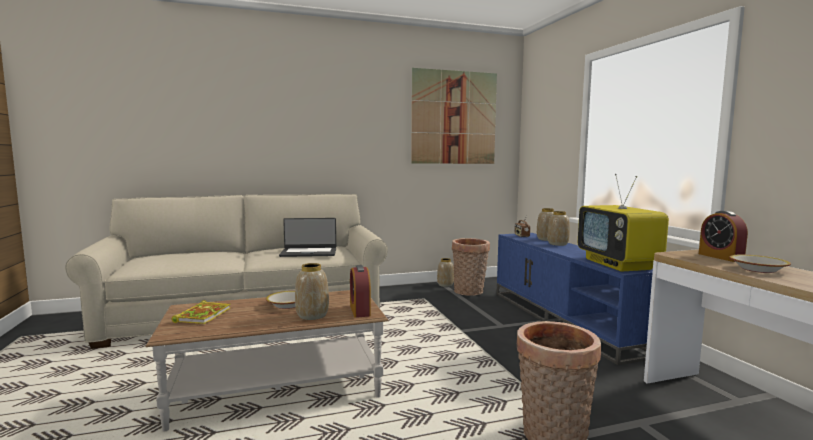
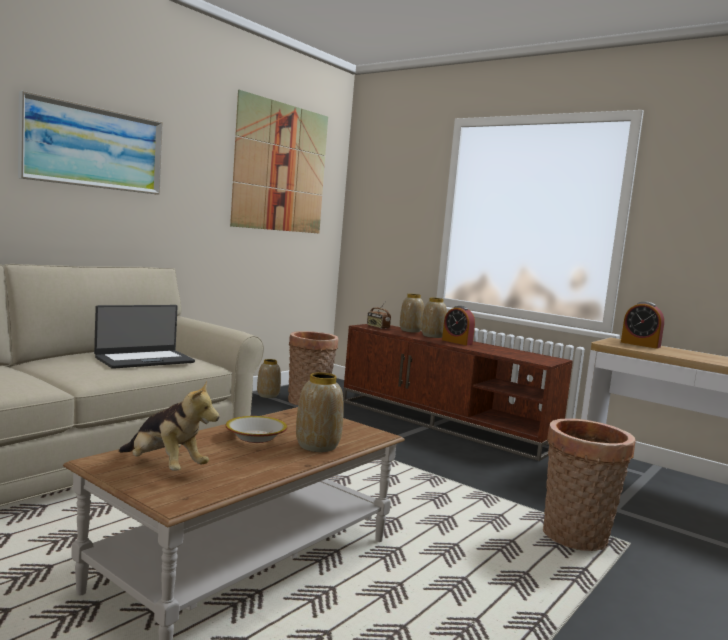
camera: 35 degrees left, 0 degrees up
book [171,300,231,324] -> plush toy [119,381,220,470]
alarm clock [350,265,371,318] -> alarm clock moved to [442,306,475,345]
blue tv stand [497,233,653,365] -> brown tv stand [343,324,573,461]
television [578,174,669,271] -> none
bowl [729,255,791,273] -> none
none -> picture [18,91,163,195]

